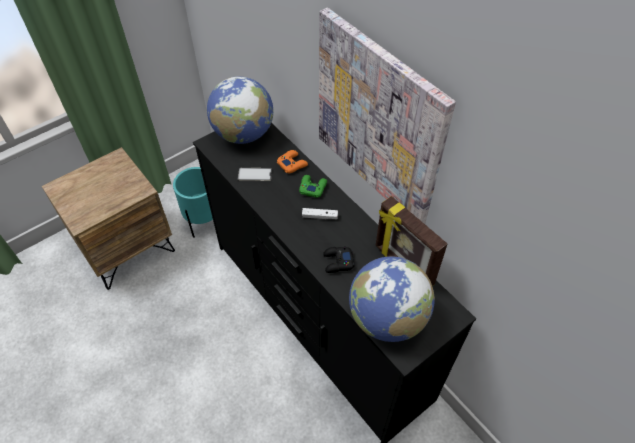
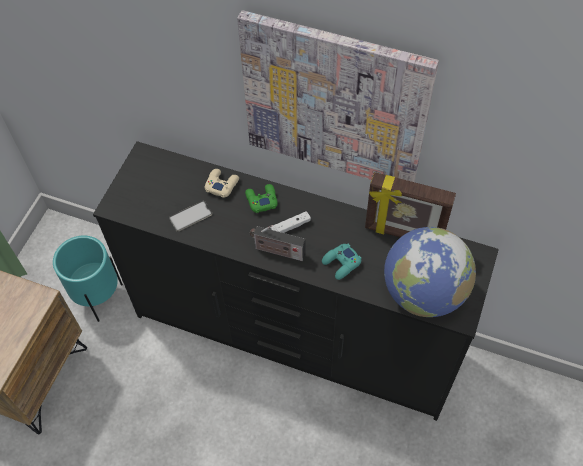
camera: 30 degrees left, 5 degrees up
globe [207,77,274,144] -> none
orange game controller [277,150,308,173] -> beige game controller [205,169,239,198]
black game controller [323,246,354,273] -> turquoise game controller [322,244,362,280]
none -> radio [250,225,306,261]

